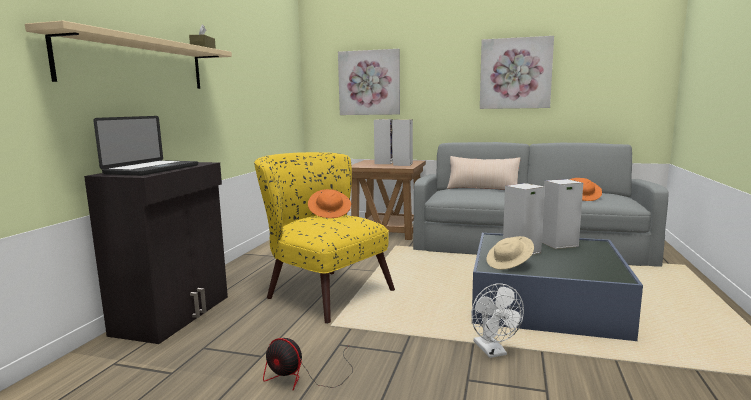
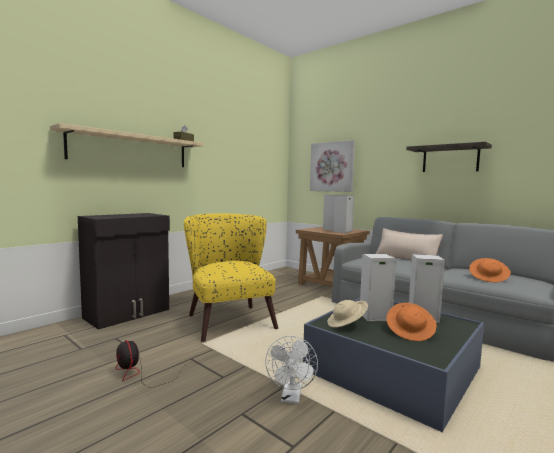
camera: 25 degrees right, 5 degrees down
laptop [93,116,198,176] -> none
orange hat [308,189,351,218] -> orange hat moved to [386,303,437,341]
picture [480,36,554,109] -> shelf [406,142,492,172]

